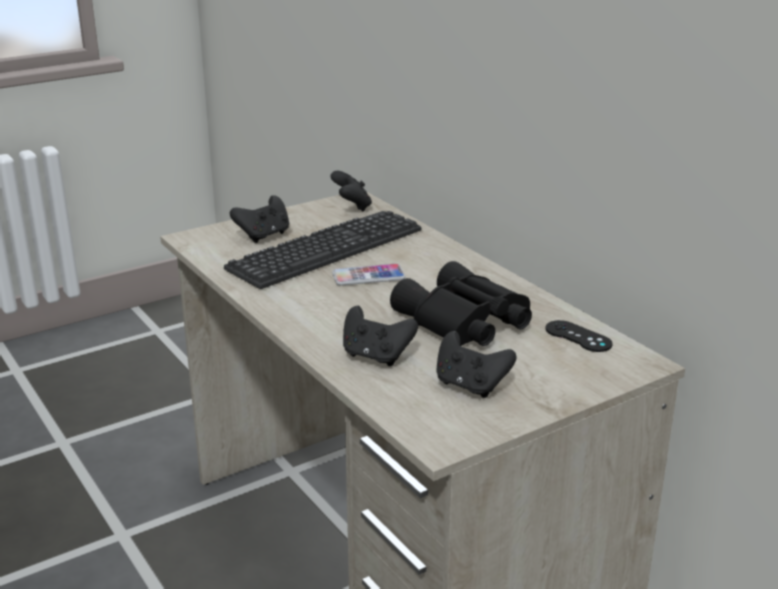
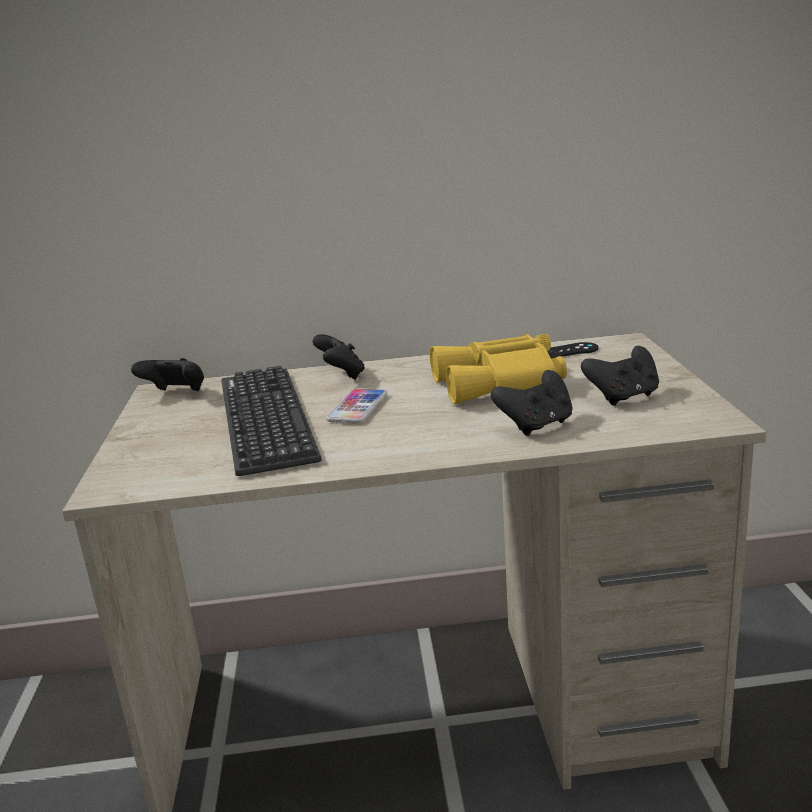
camera: 60 degrees left, 5 degrees down
black game controller [230,195,289,243] -> black game controller moved to [313,334,365,380]
black binoculars [390,261,532,346] -> yellow binoculars [430,334,567,404]

